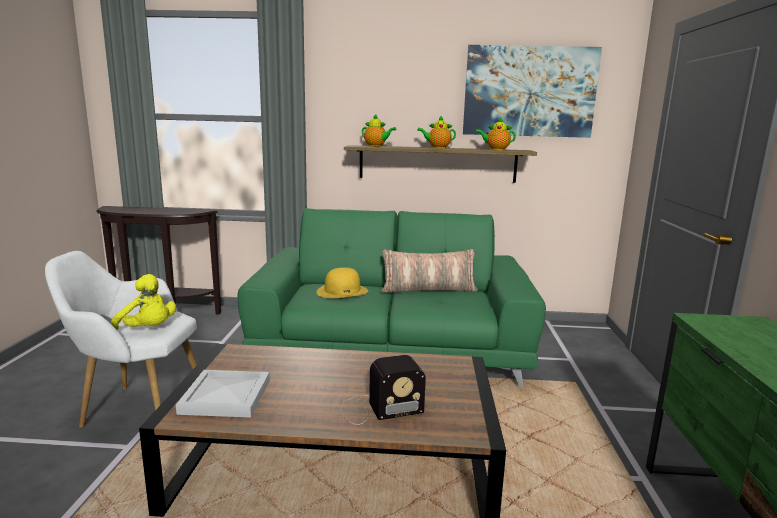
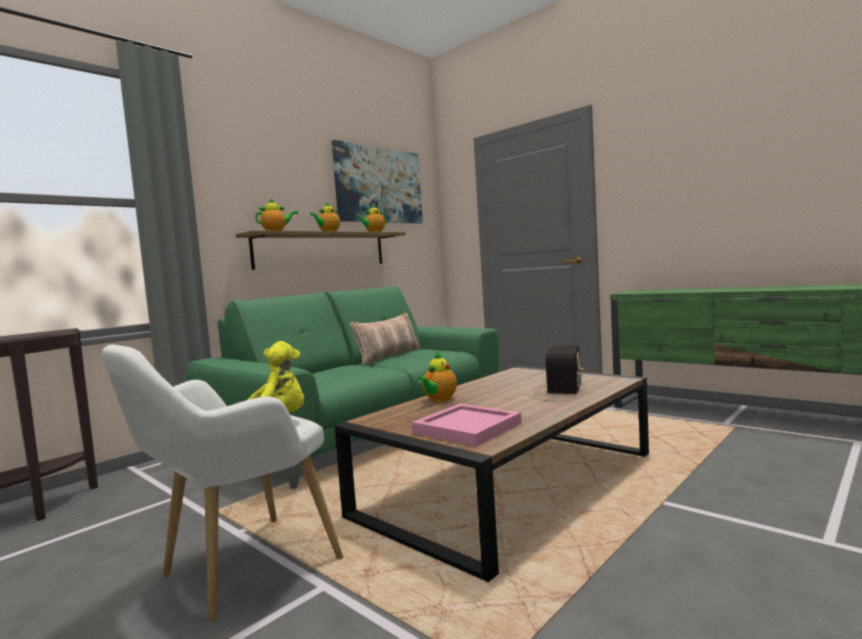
camera: 50 degrees left, 10 degrees down
white tray [176,370,270,417] -> pink tray [412,404,522,446]
yellow hat [317,267,368,298] -> none
none -> teapot [417,352,457,402]

